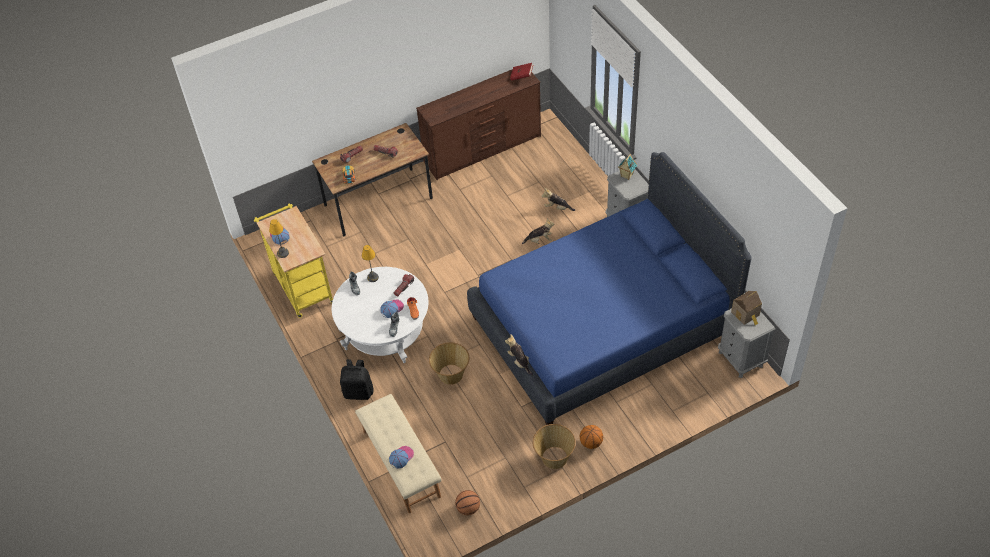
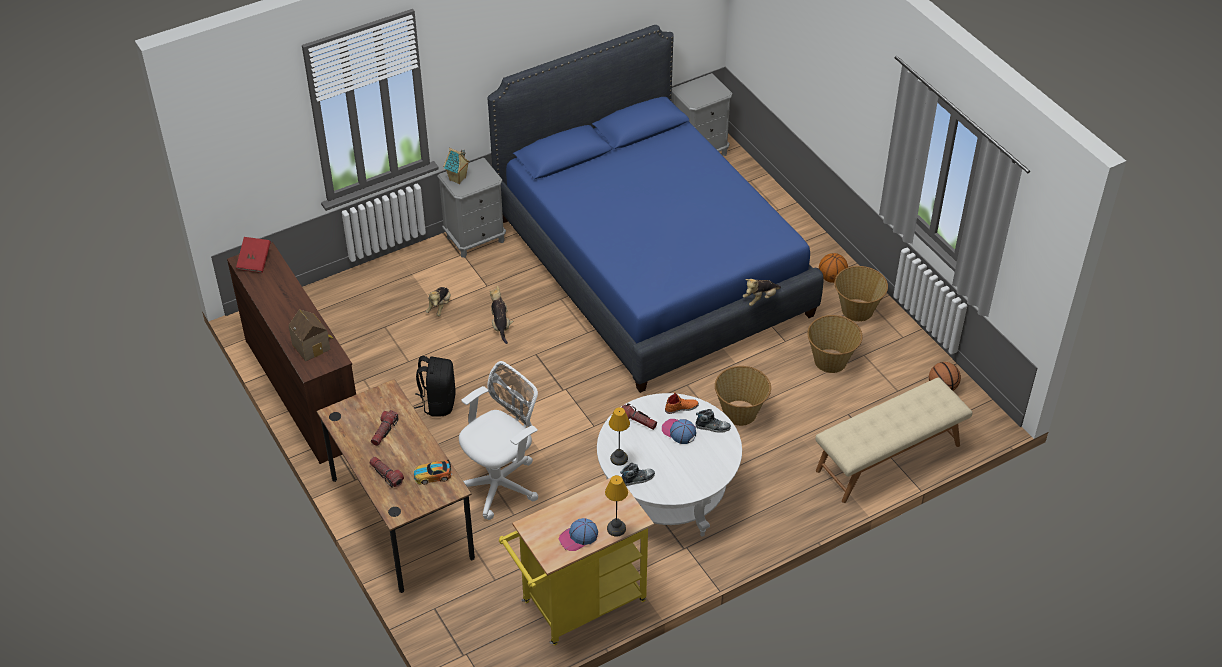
camera: 95 degrees left, 5 degrees down
black backpack [340,359,374,400] -> black backpack moved to [414,356,456,417]
cap [389,446,414,469] -> none
toy house [731,291,762,325] -> toy house moved to [288,309,334,361]
none -> white office chair [459,361,538,520]
none -> basket [807,315,862,373]

